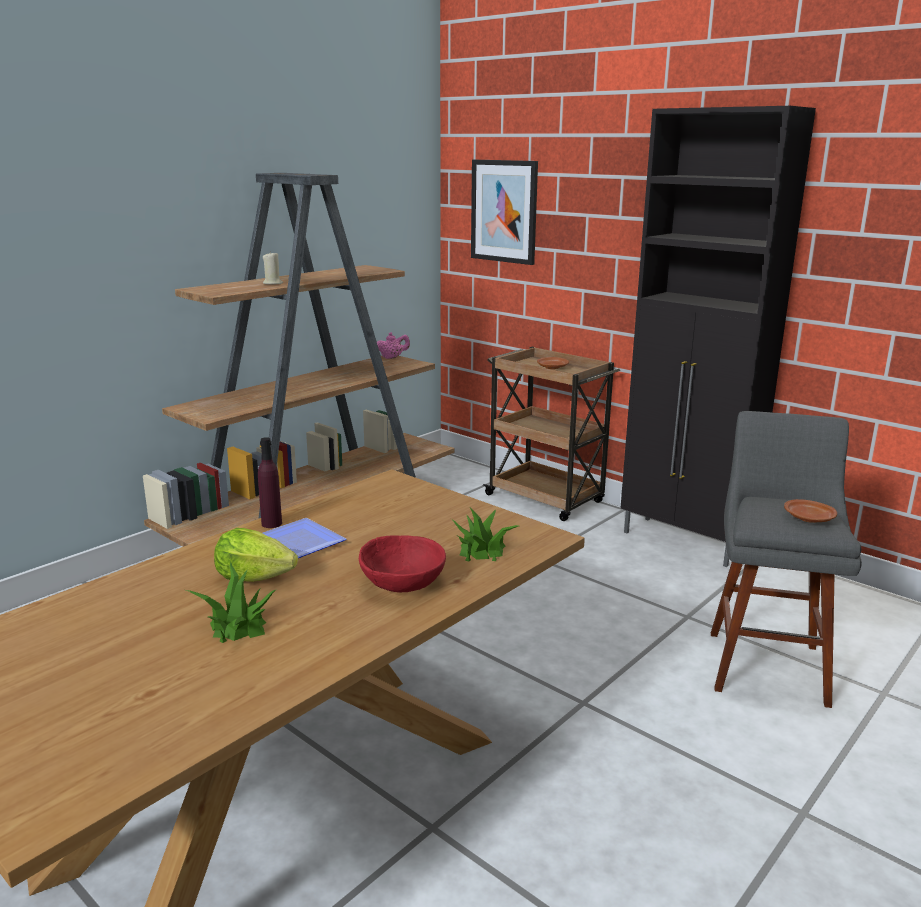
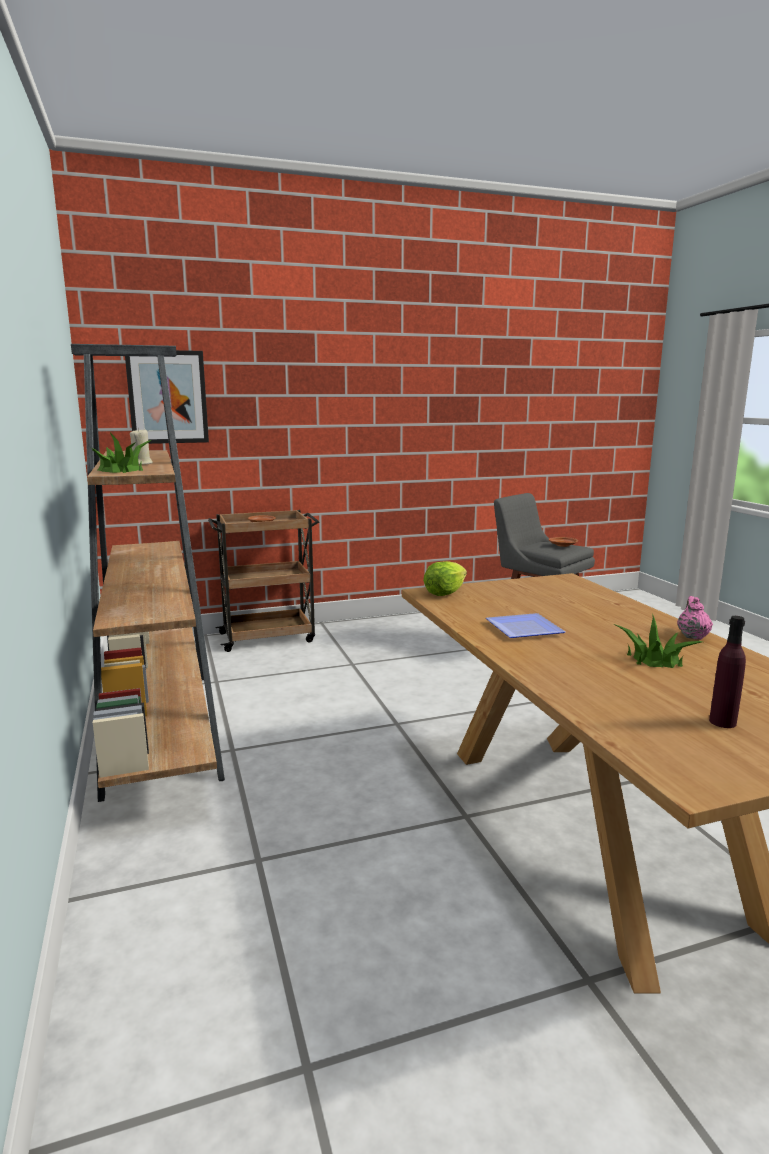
camera: 60 degrees left, 5 degrees down
lettuce [214,528,298,582] -> lettuce moved to [423,561,467,596]
purple bottle [258,437,282,528] -> purple bottle moved to [709,616,746,728]
red bowl [359,535,446,592] -> none
pink teapot [377,332,410,359] -> pink teapot moved to [677,596,713,640]
potted plant [451,508,519,562] -> potted plant moved to [91,432,151,473]
black cabinet [621,106,816,567] -> none

